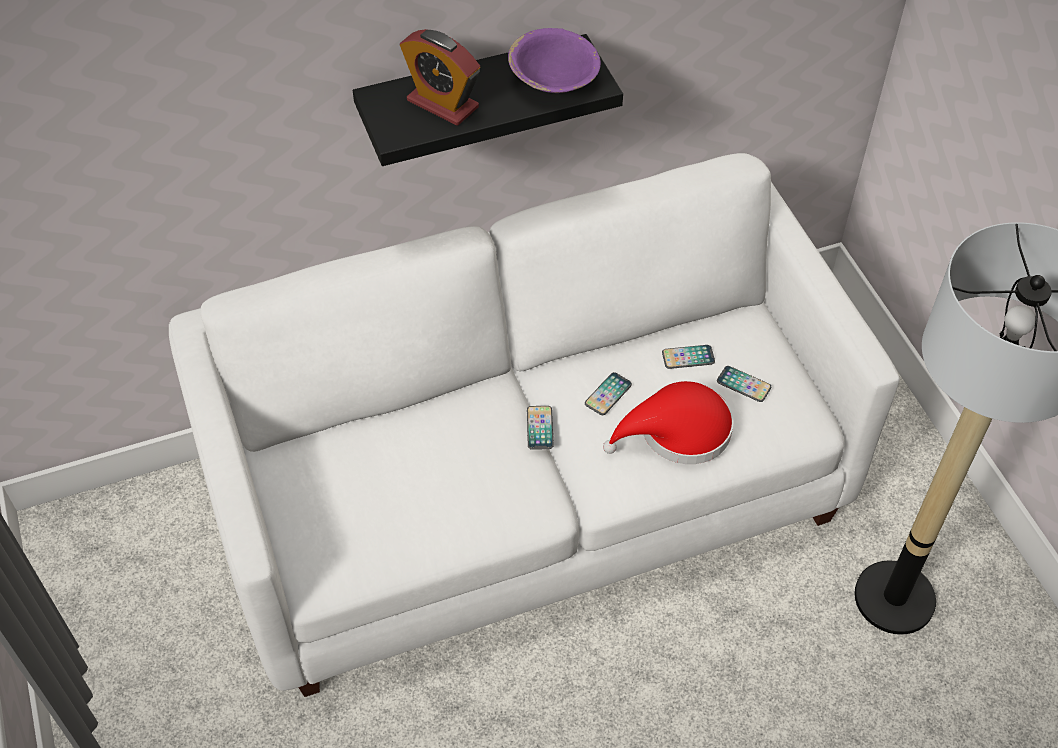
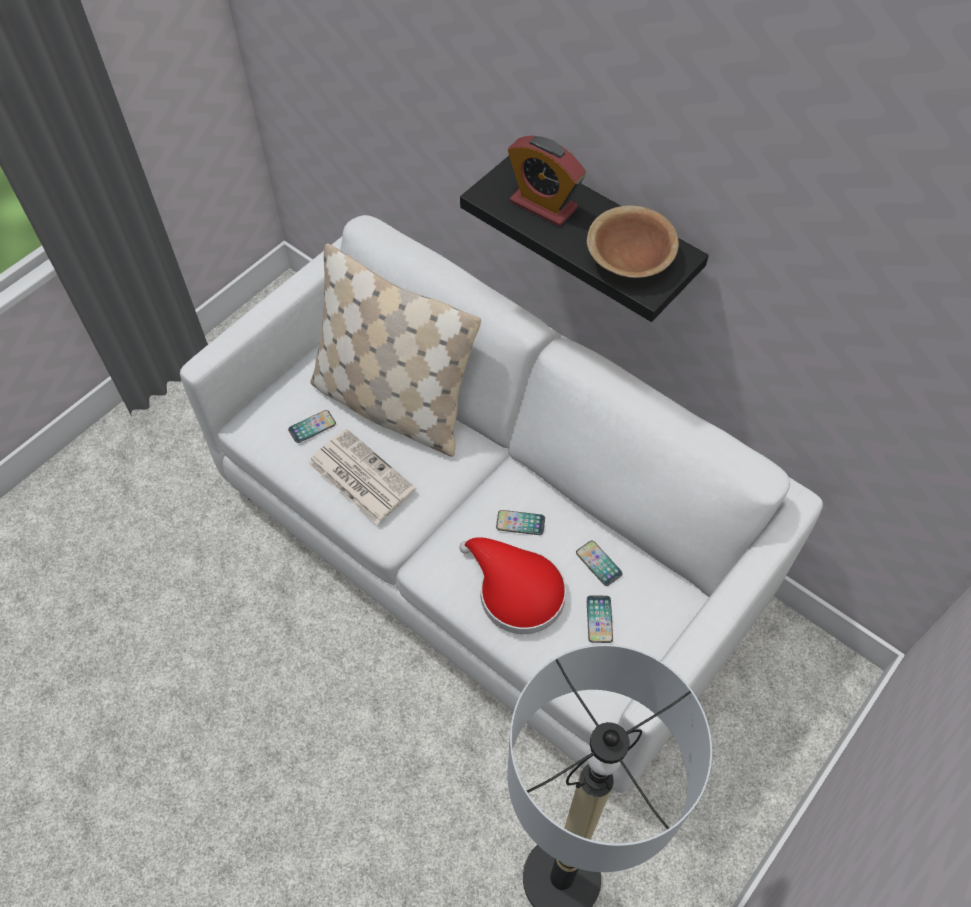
camera: 60 degrees right, 5 degrees up
alarm clock [400,29,480,126] -> alarm clock turned 60 degrees counterclockwise [508,136,586,226]
purple bowl [508,28,601,93] -> brown bowl [587,205,679,278]
phone [527,406,554,450] -> phone moved to [288,410,336,443]
none -> newspaper [308,428,416,525]
none -> beige pillow [310,244,481,457]

